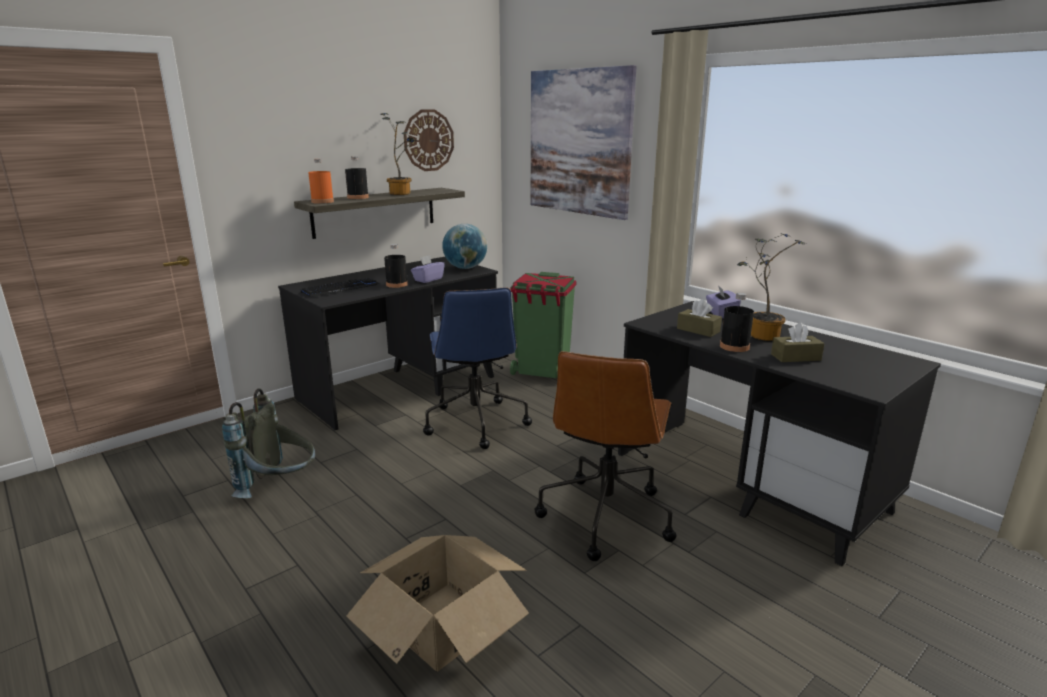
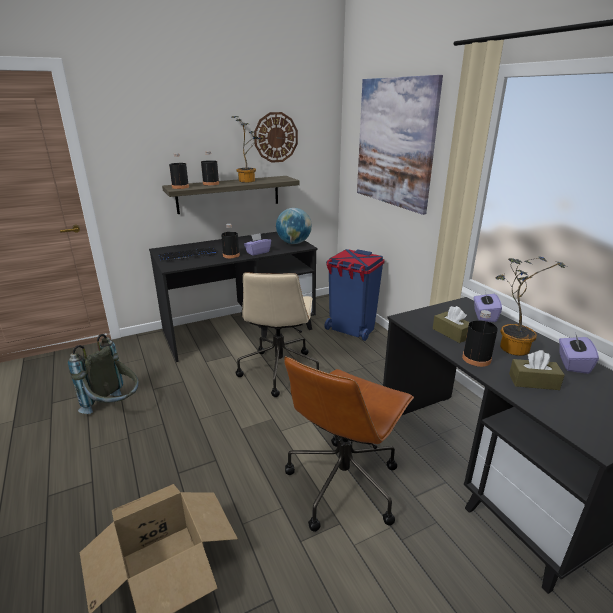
camera: 15 degrees right, 5 degrees up
orange bottle [308,159,334,204] -> black bottle [169,153,189,189]
blue office chair [423,287,532,449] -> beige office chair [236,272,319,397]
green trash can [510,272,576,378] -> blue trash can [325,249,385,341]
none -> purple tissue box [559,335,599,374]

